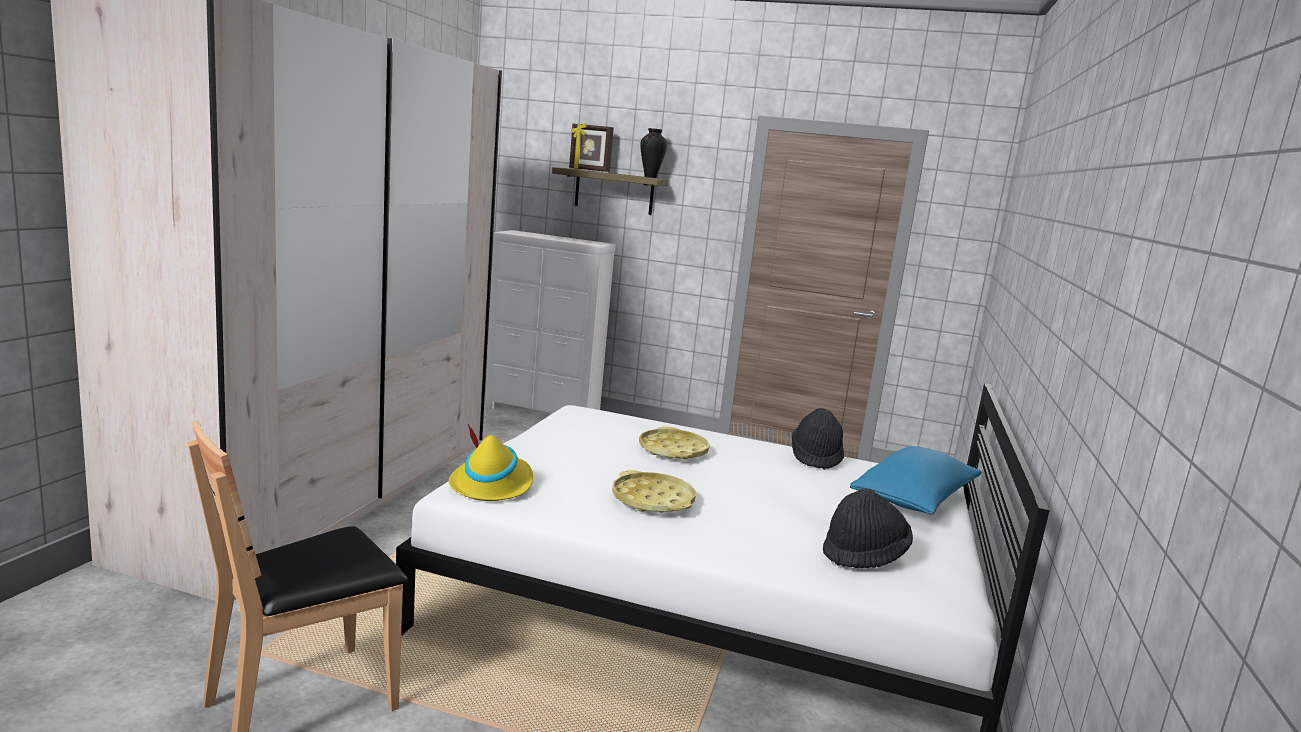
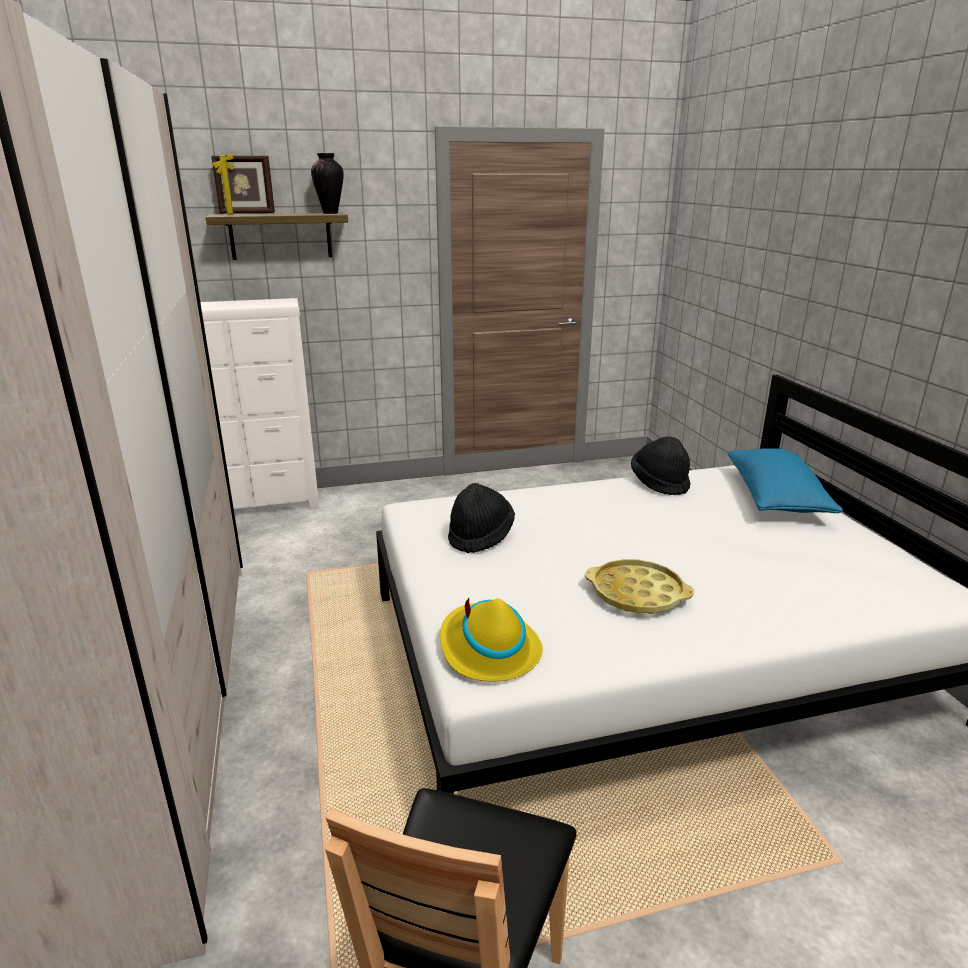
camera: 30 degrees left, 10 degrees up
yellow tray [639,427,710,459] -> none
black hat [823,488,913,568] -> black hat moved to [448,483,515,554]

